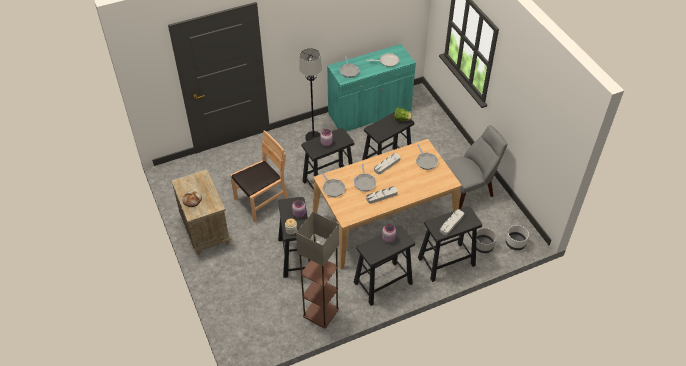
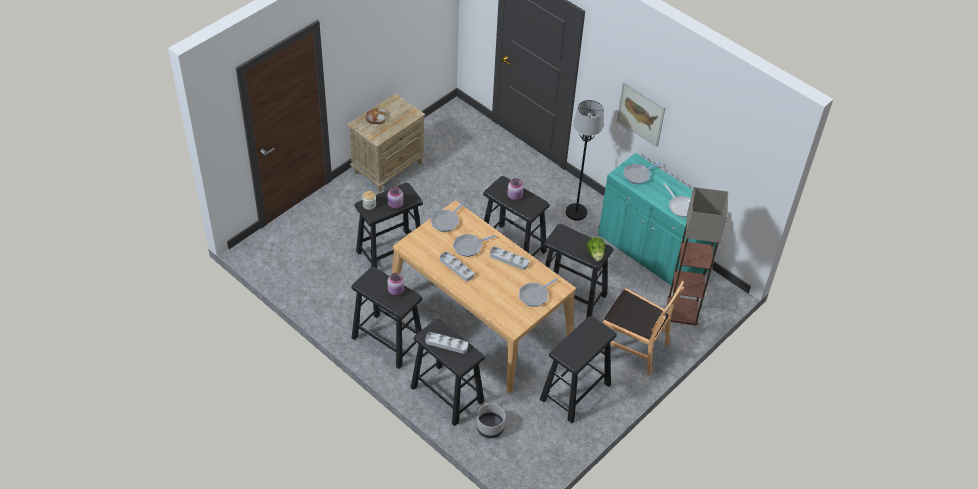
camera: 65 degrees right, 0 degrees up
brown chair [230,130,288,222] -> brown chair moved to [599,281,684,375]
floor lamp [296,212,339,329] -> floor lamp moved to [667,187,728,325]
grey chair [445,125,507,209] -> black stool [540,316,617,423]
white planter [506,225,529,250] -> none
none -> picture [617,82,665,147]

